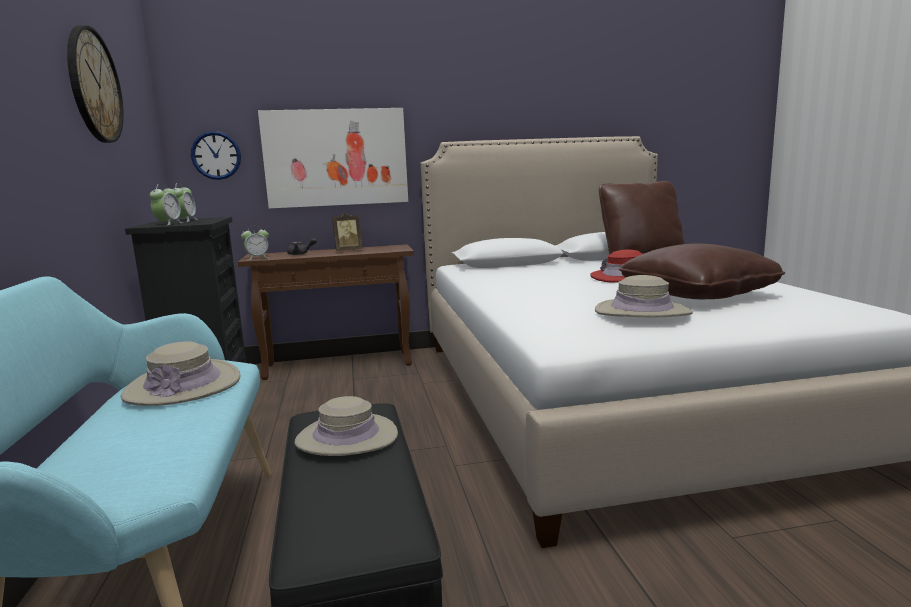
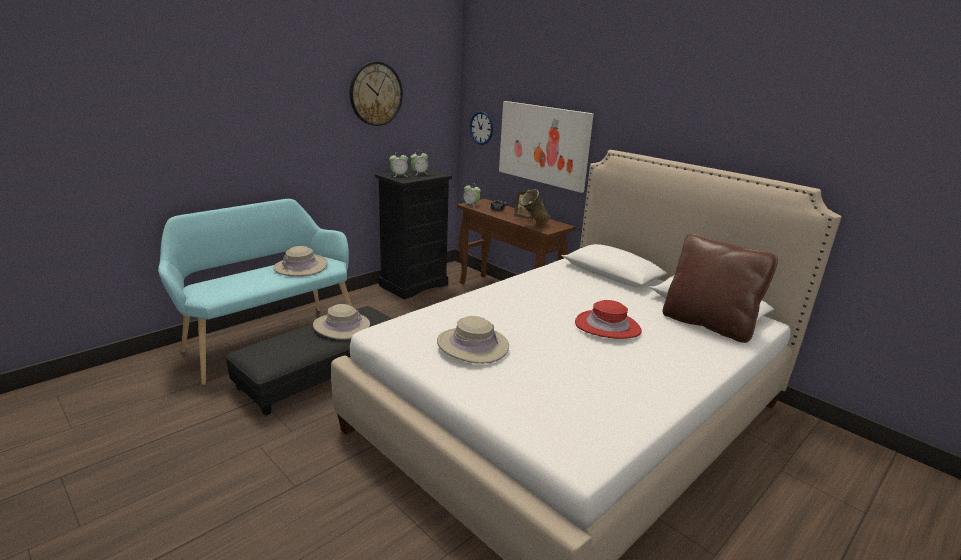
camera: 55 degrees right, 10 degrees up
brown pillow [619,244,785,299] -> none
none -> beige vase [519,189,550,225]

